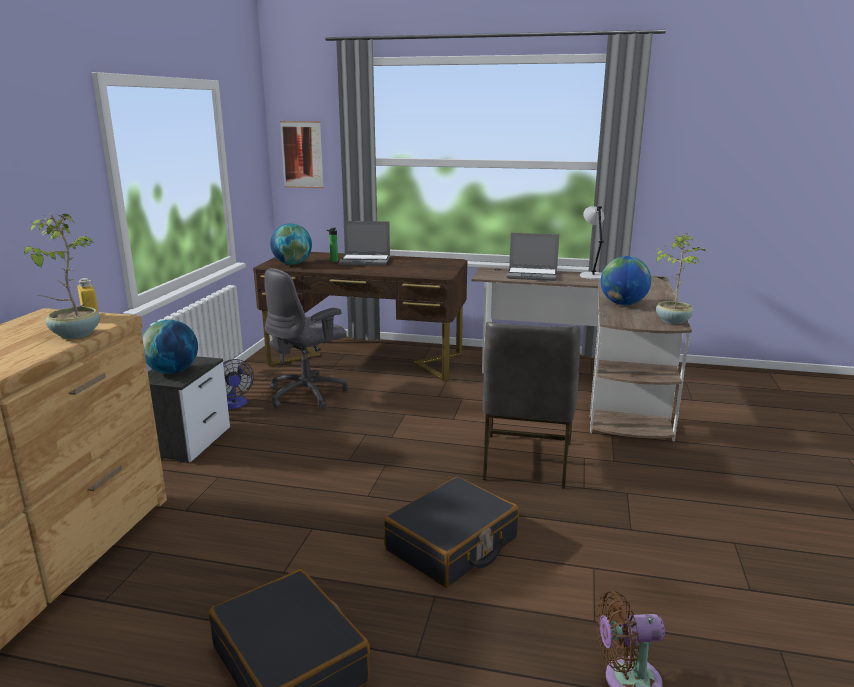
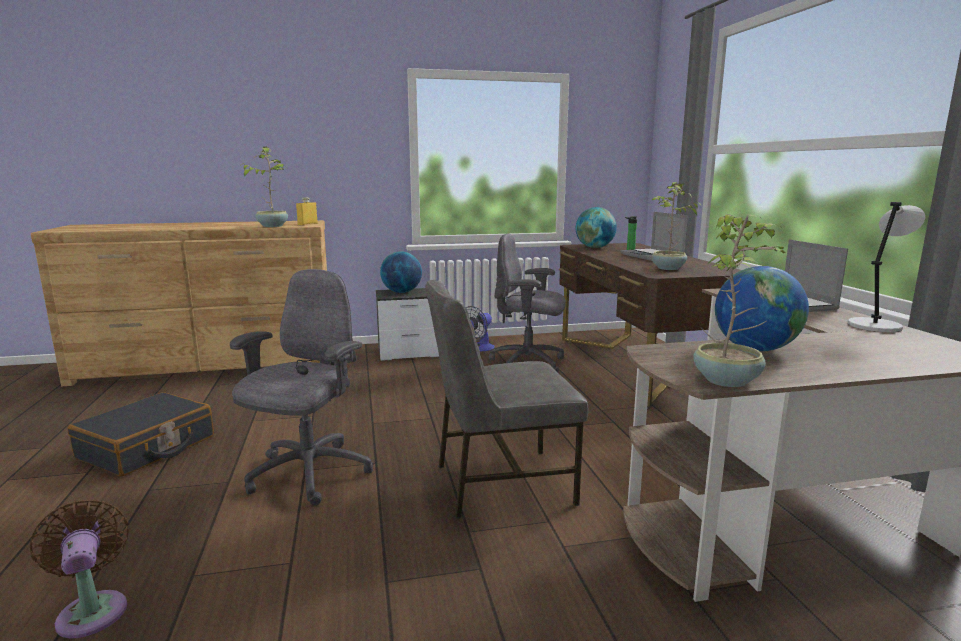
camera: 65 degrees right, 5 degrees down
picture [280,121,324,188] -> none
black suitcase [384,477,519,588] -> grey office chair [230,269,374,506]
none -> potted plant [652,182,701,270]

